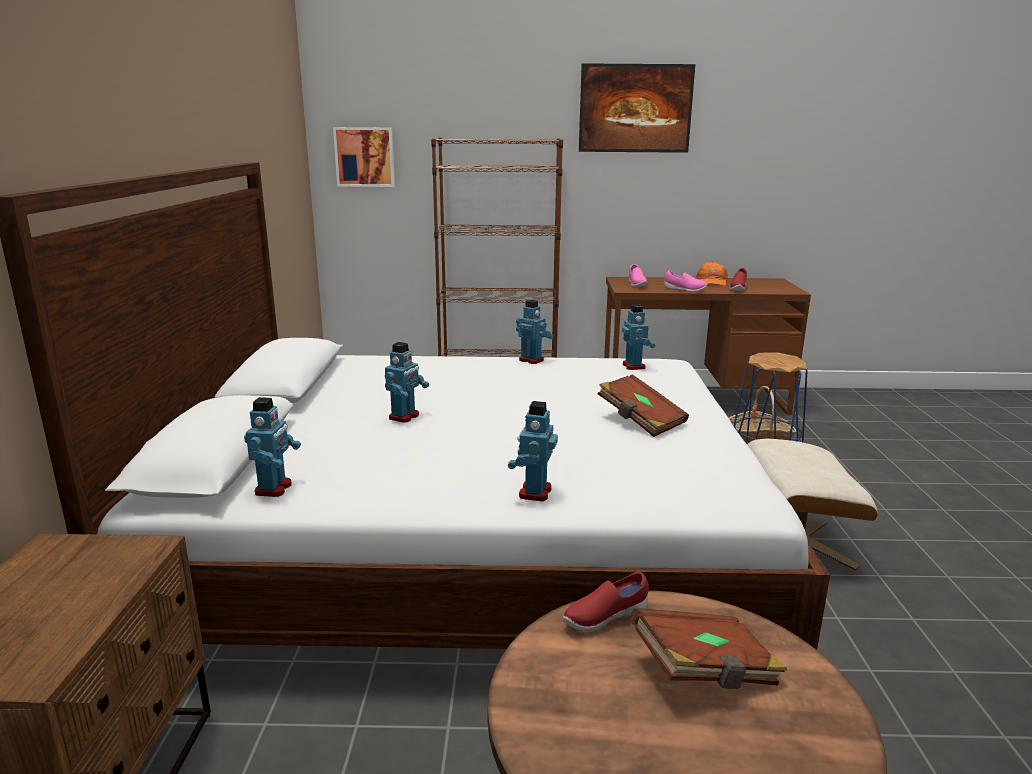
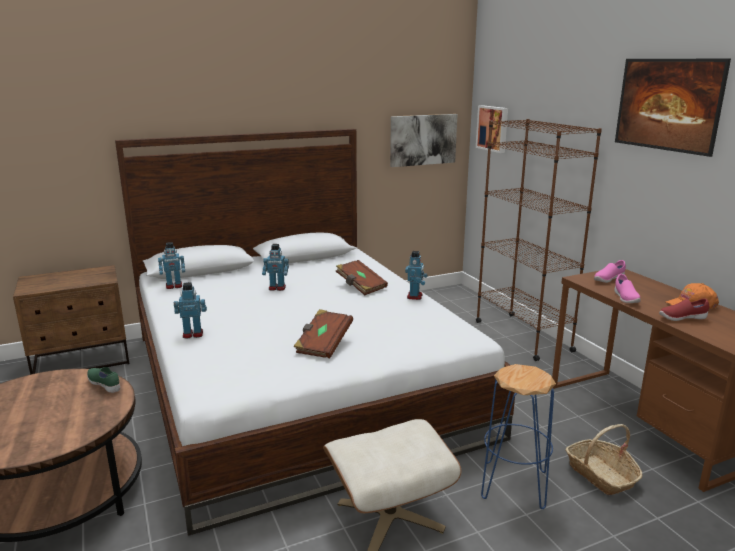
camera: 65 degrees right, 0 degrees up
red shoe [563,571,649,632] -> green shoe [87,367,120,393]
toy robot [622,304,655,370] -> none
brown book [630,608,787,689] -> brown book moved to [336,260,388,296]
none -> picture [390,114,458,167]

